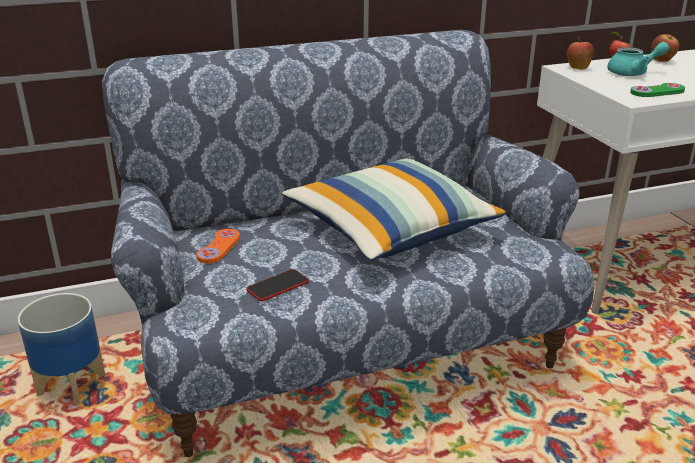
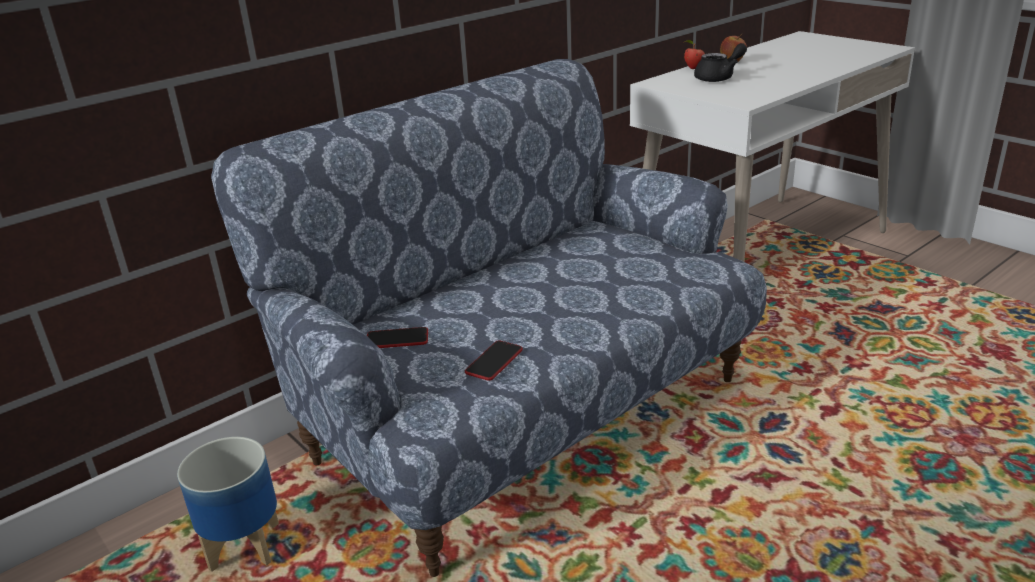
camera: 20 degrees left, 0 degrees up
orange game controller [196,229,240,264] -> phone [367,327,428,348]
pillow [282,159,507,260] -> none
apple [567,37,594,70] -> none
turquoise teapot [607,42,669,76] -> black teapot [694,43,747,82]
green game controller [630,83,685,97] -> none

